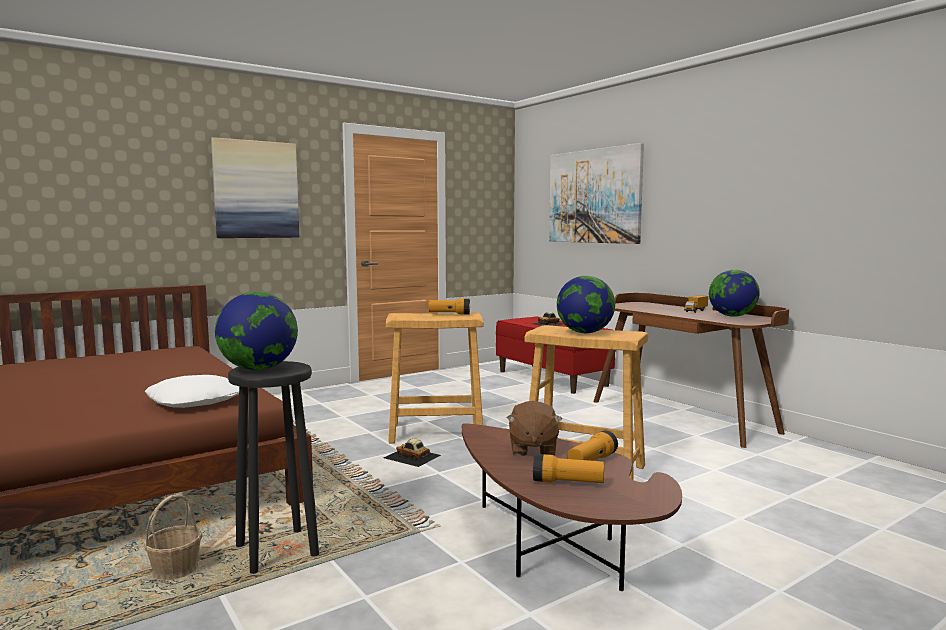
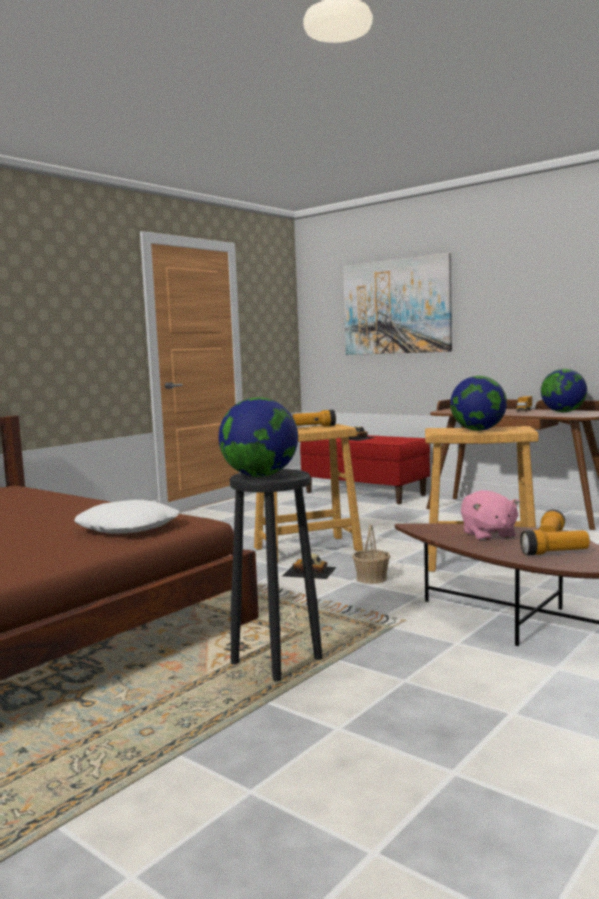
camera: 15 degrees left, 0 degrees up
basket [144,494,203,580] -> basket moved to [352,524,390,584]
picture [211,137,299,238] -> none
brown plush toy [507,401,562,456] -> pink plush toy [461,490,520,541]

